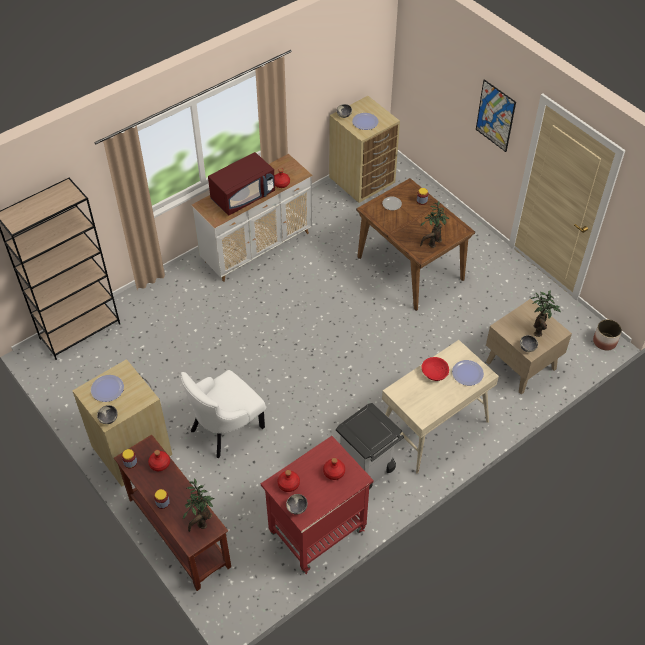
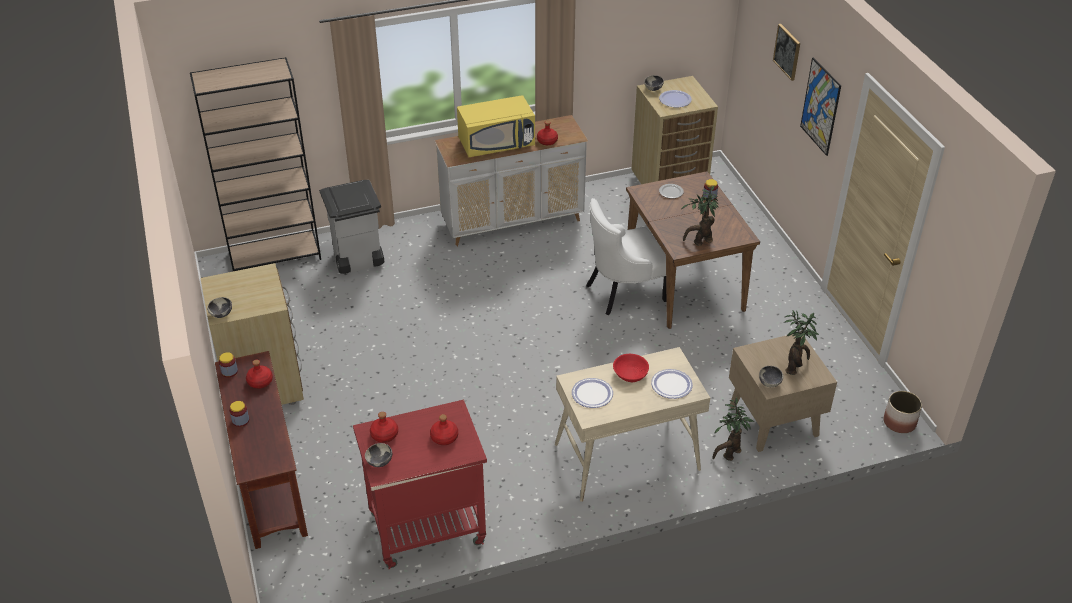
camera: 20 degrees right, 10 degrees down
plate [91,375,124,402] -> plate moved to [572,378,613,408]
white chair [181,370,266,458] -> white chair moved to [586,198,666,315]
potted plant [183,478,215,532] -> potted plant moved to [712,397,754,461]
red microwave [208,152,275,216] -> yellow microwave [457,95,535,157]
grey trash can [336,403,404,489] -> grey trash can moved to [319,180,384,274]
none -> picture [773,24,800,81]

